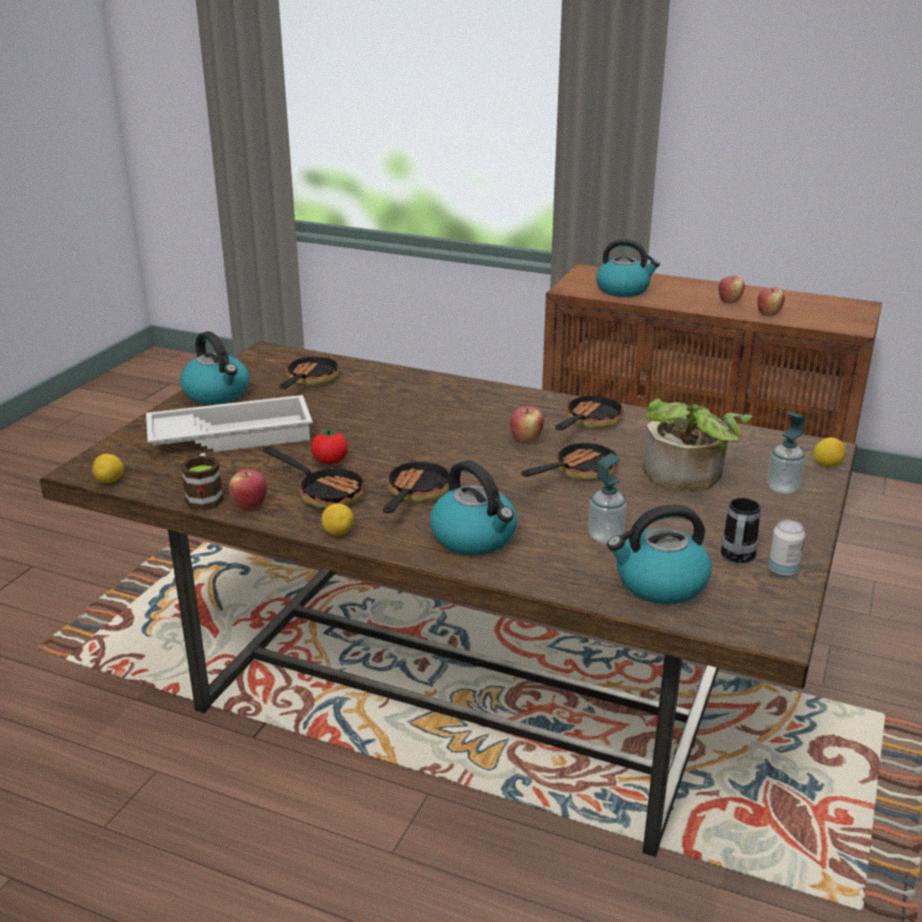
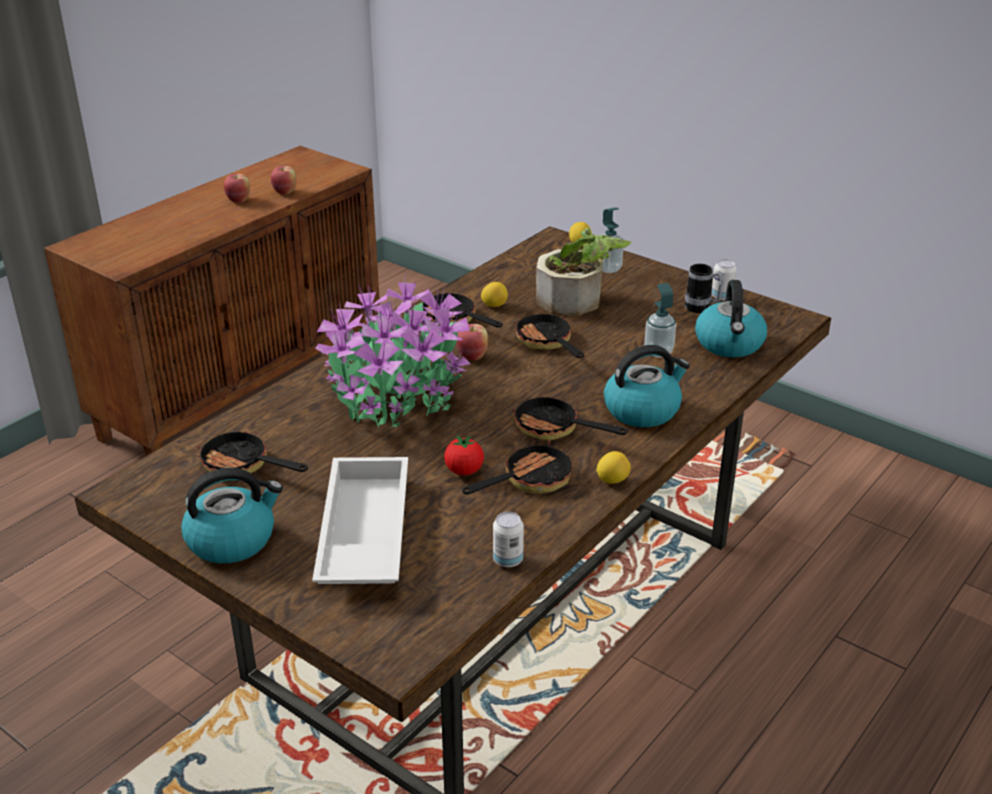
camera: 75 degrees left, 5 degrees up
lemon [92,454,124,483] -> lemon moved to [481,282,508,307]
mug [181,453,224,511] -> can [493,512,524,567]
apple [229,469,267,510] -> none
kettle [596,239,660,297] -> none
none -> potted plant [315,273,470,428]

